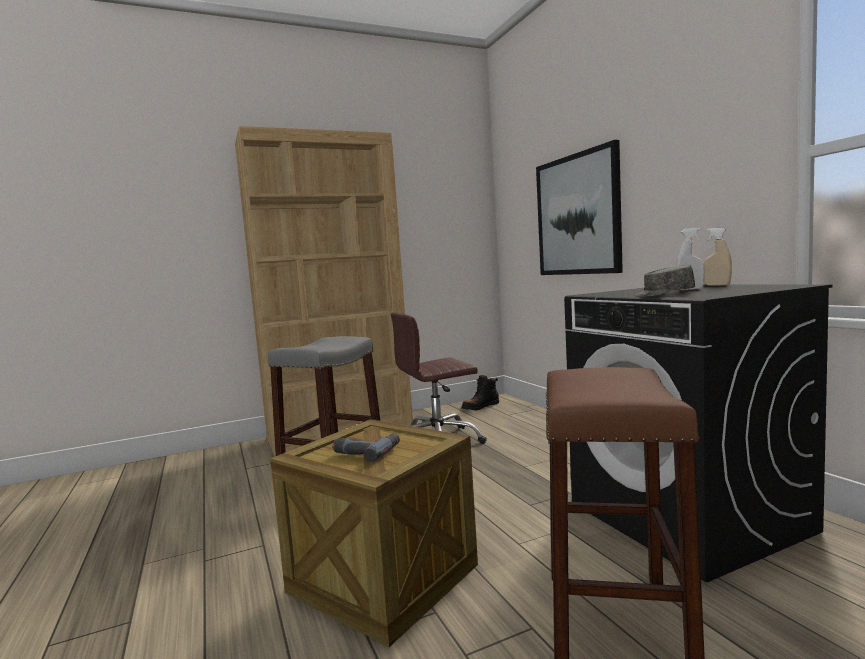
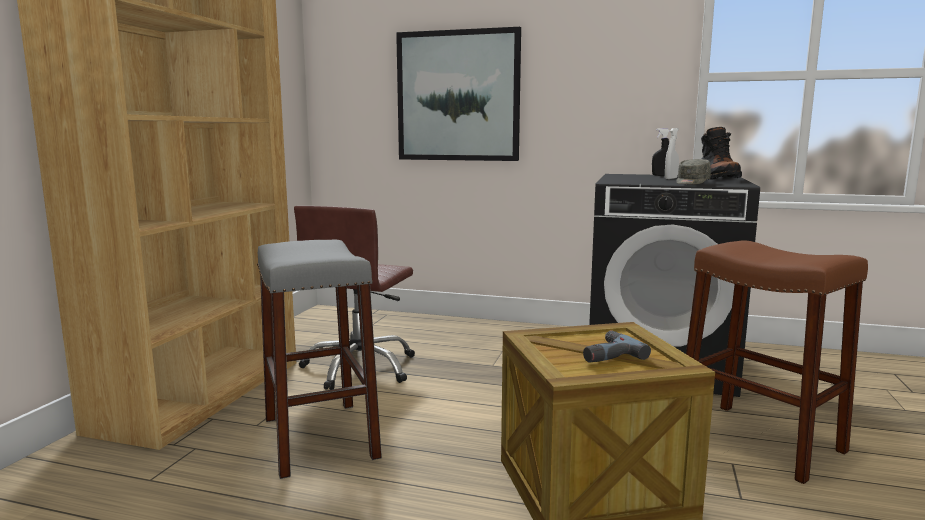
camera: 50 degrees left, 5 degrees up
black boot [461,375,499,410] -> black boot moved to [701,127,742,180]
beige spray bottle [704,228,732,286] -> black spray bottle [652,128,670,176]

